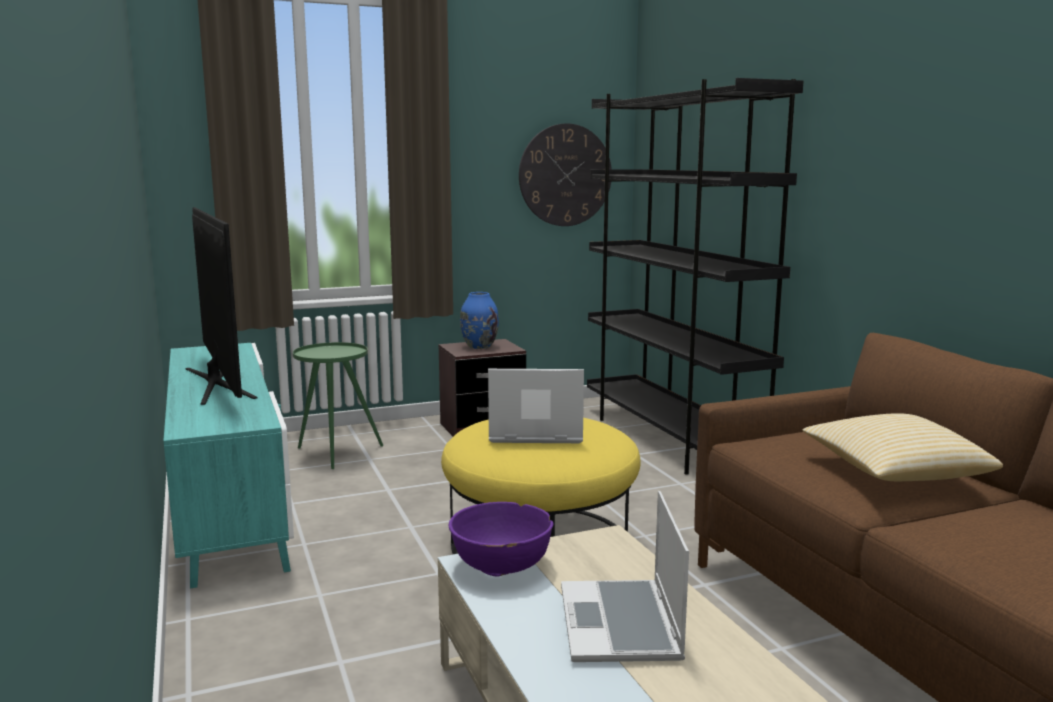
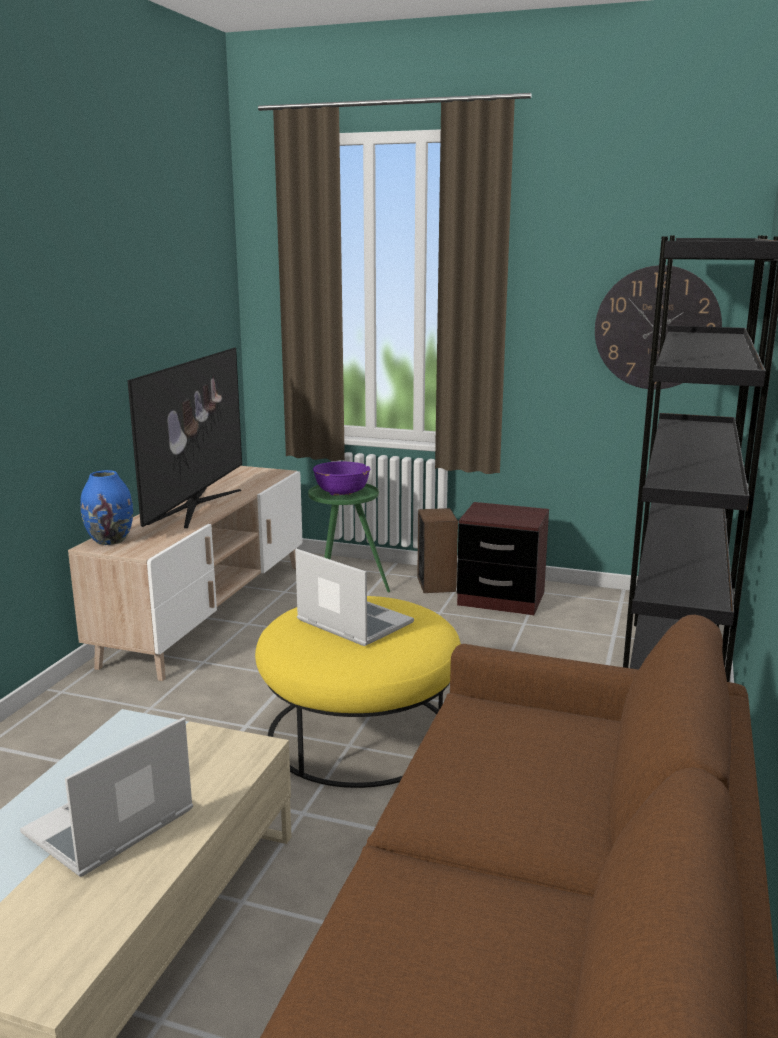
camera: 40 degrees right, 5 degrees up
turquoise tv stand [163,343,294,588] -> beige tv stand [68,466,302,681]
purple bowl [449,502,554,577] -> purple bowl moved to [313,461,370,496]
blue vase [460,292,499,349] -> blue vase moved to [81,470,133,545]
pillow [802,413,1003,481] -> none
none -> speaker [417,508,458,593]

